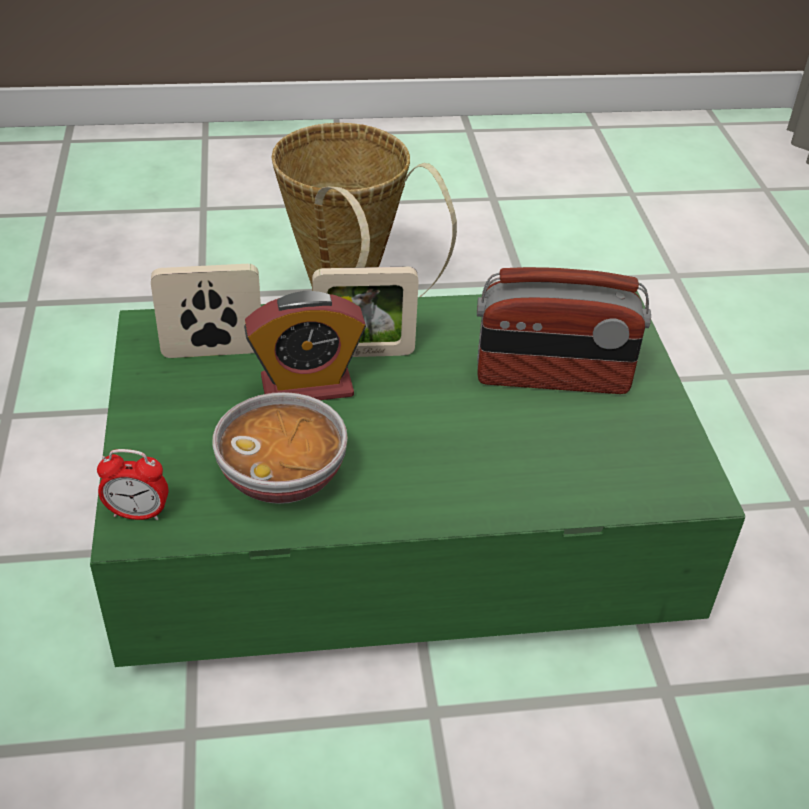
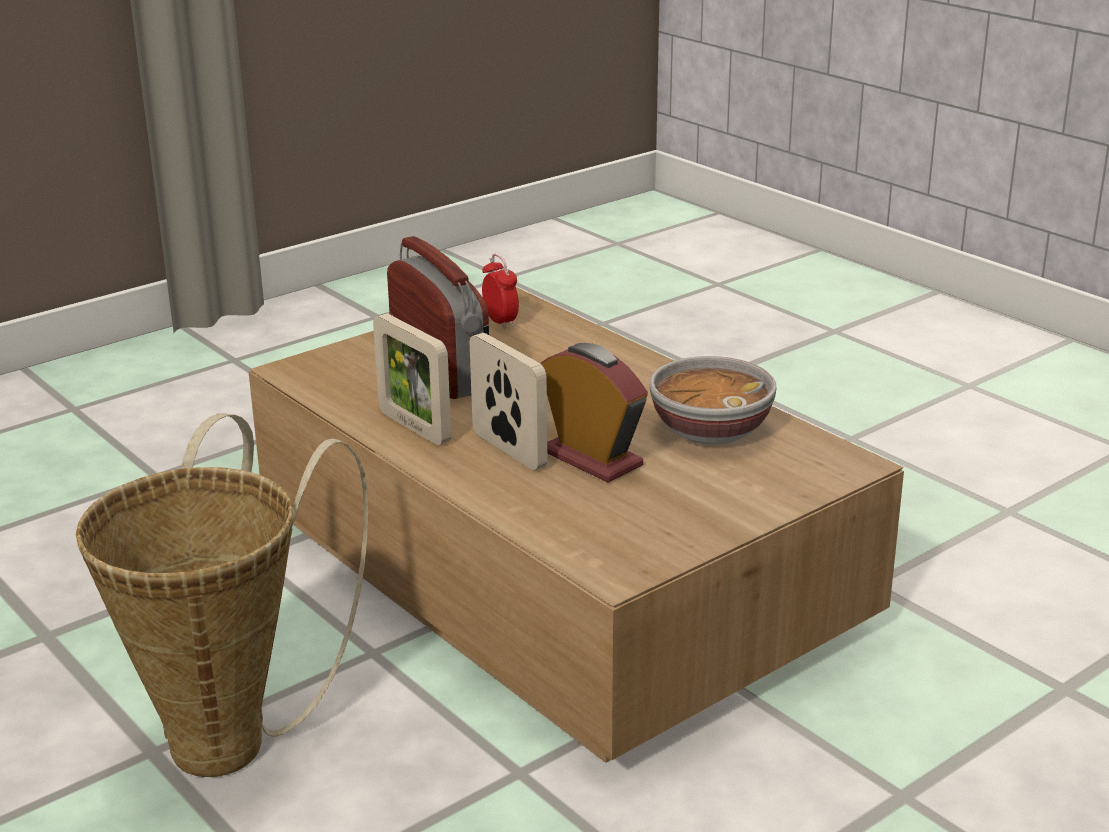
camera: 120 degrees left, 15 degrees down
green coffee table [90,291,745,667] -> brown coffee table [249,287,904,763]
alarm clock [97,449,168,520] -> alarm clock moved to [482,254,519,329]
picture frame [151,264,261,358] -> picture frame moved to [373,313,451,445]

